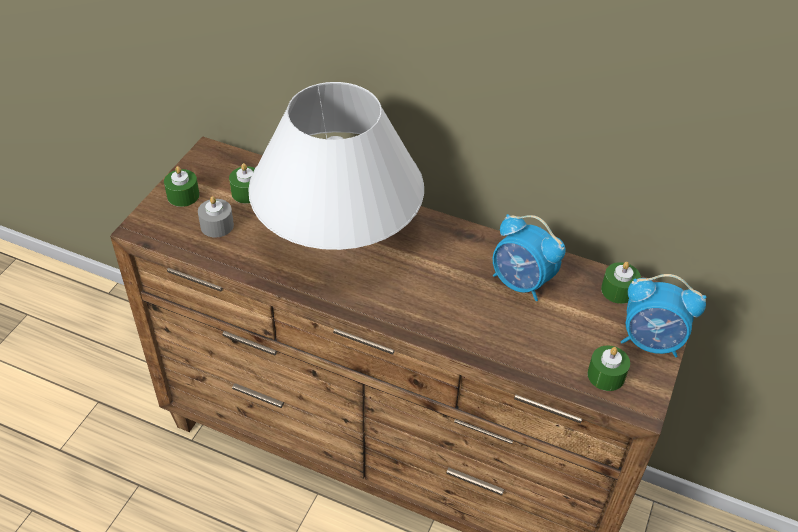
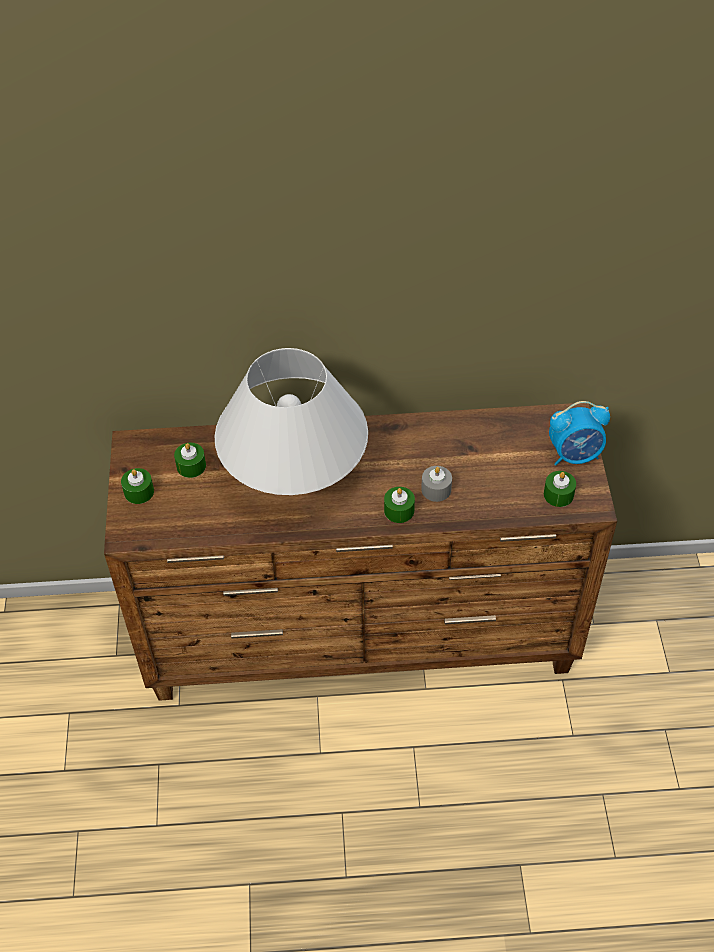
camera: 25 degrees left, 5 degrees up
grey candle [198,196,234,238] -> grey candle moved to [421,466,452,502]
alarm clock [493,214,566,301] -> none
green candle [601,262,641,304] -> green candle moved to [384,487,415,523]

